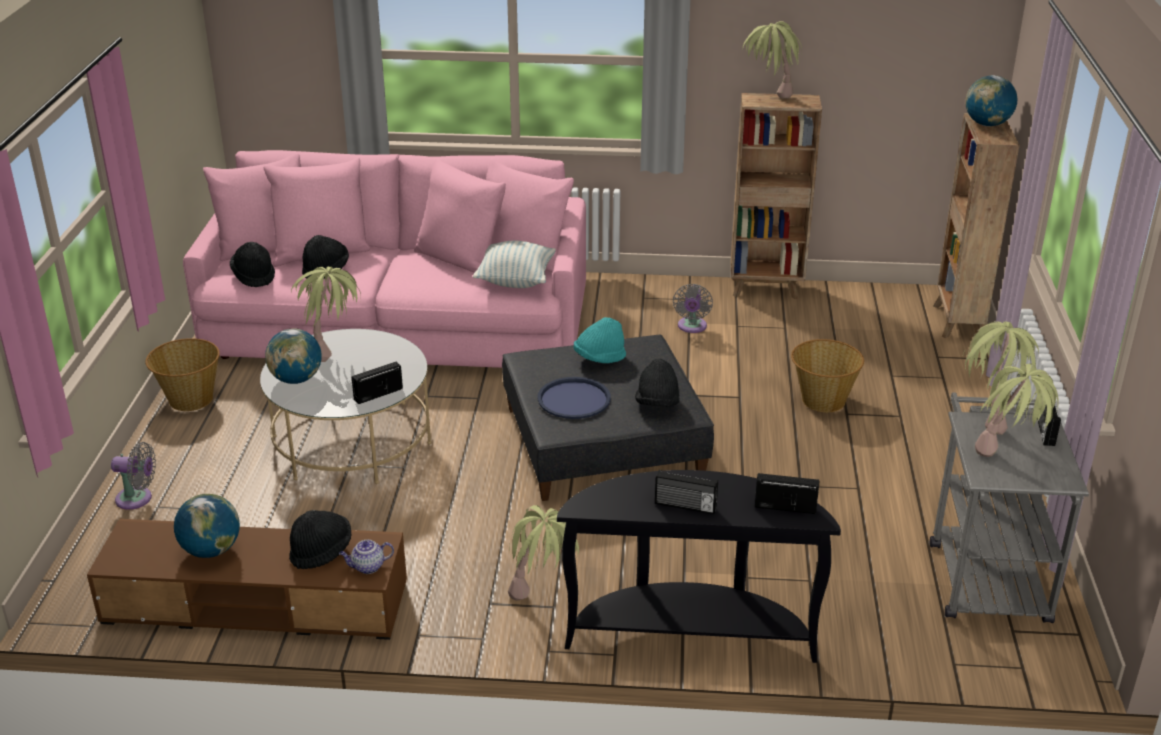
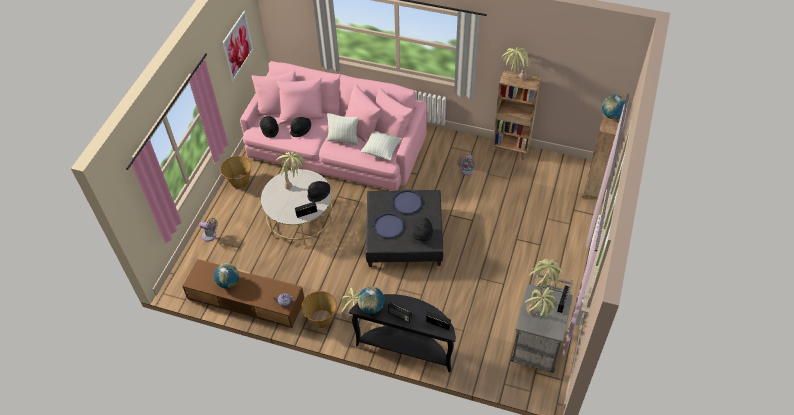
camera: 15 degrees right, 20 degrees up
globe [265,328,322,384] -> globe moved to [358,287,385,314]
black hat [289,510,351,569] -> black hat moved to [308,181,330,202]
turquoise hat [574,317,626,363] -> blue tray [392,190,423,214]
basket [791,339,864,412] -> basket moved to [301,291,337,328]
none -> picture [222,11,253,82]
none -> pillow [327,113,359,145]

